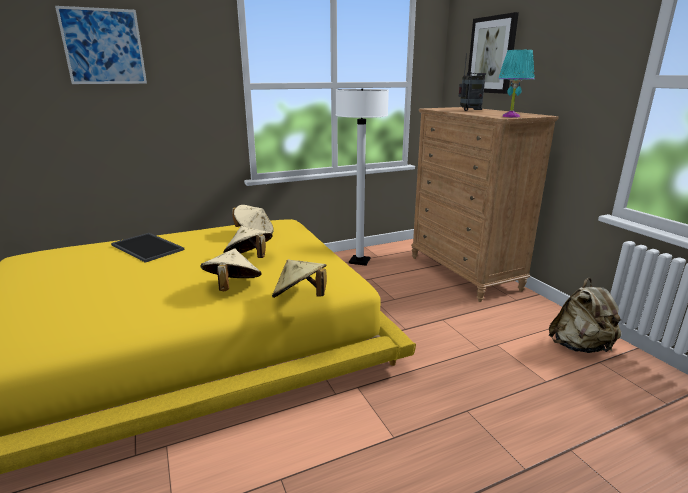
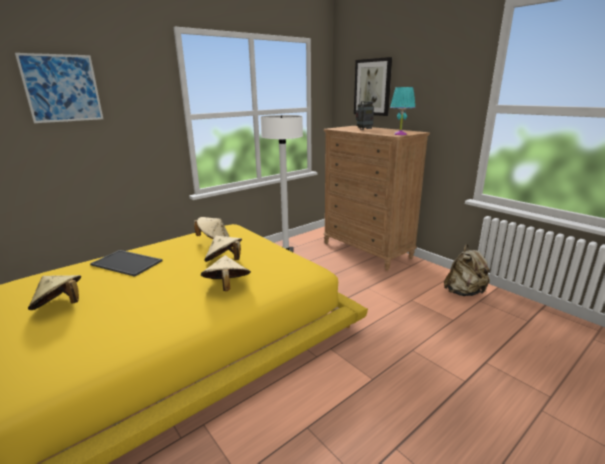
camera: 15 degrees left, 0 degrees up
beige hat [272,259,327,298] -> beige hat moved to [28,275,81,310]

